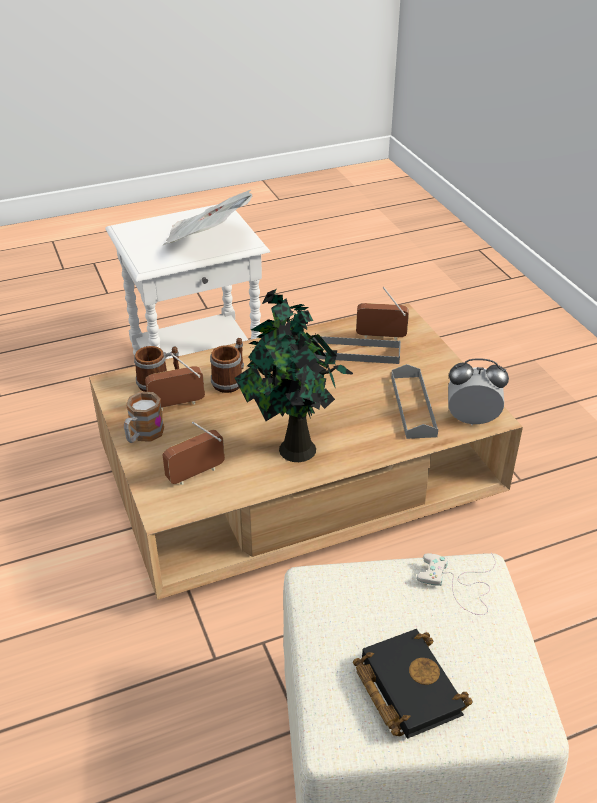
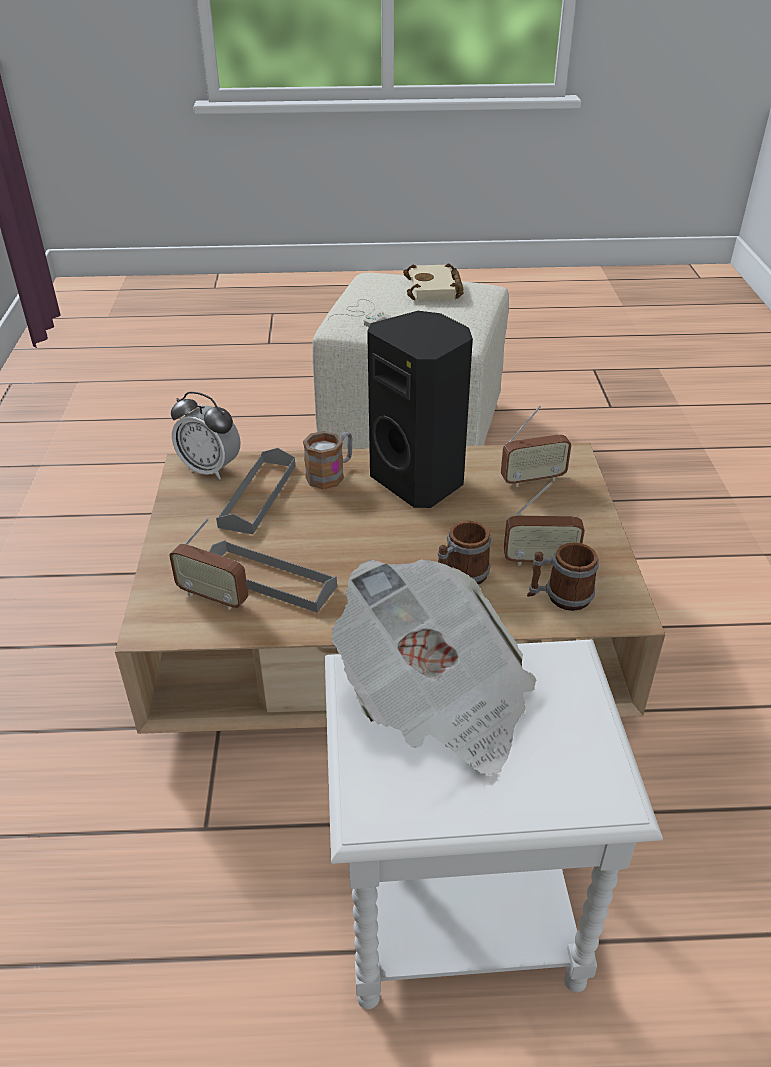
camera: 160 degrees left, 0 degrees up
mug [124,391,164,443] -> mug moved to [303,431,353,489]
potted plant [235,289,353,462] -> black speaker [367,311,473,508]
black book [353,629,473,739] -> beige book [403,263,464,301]

